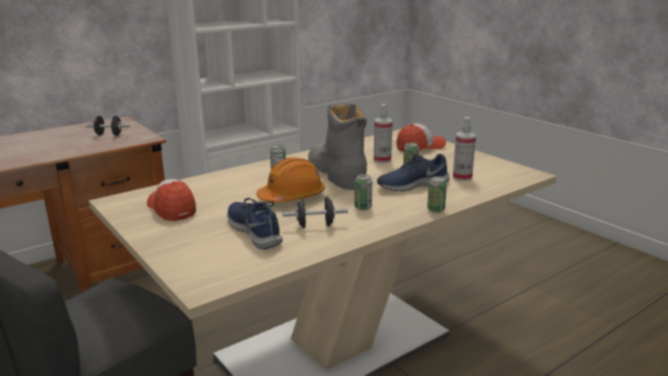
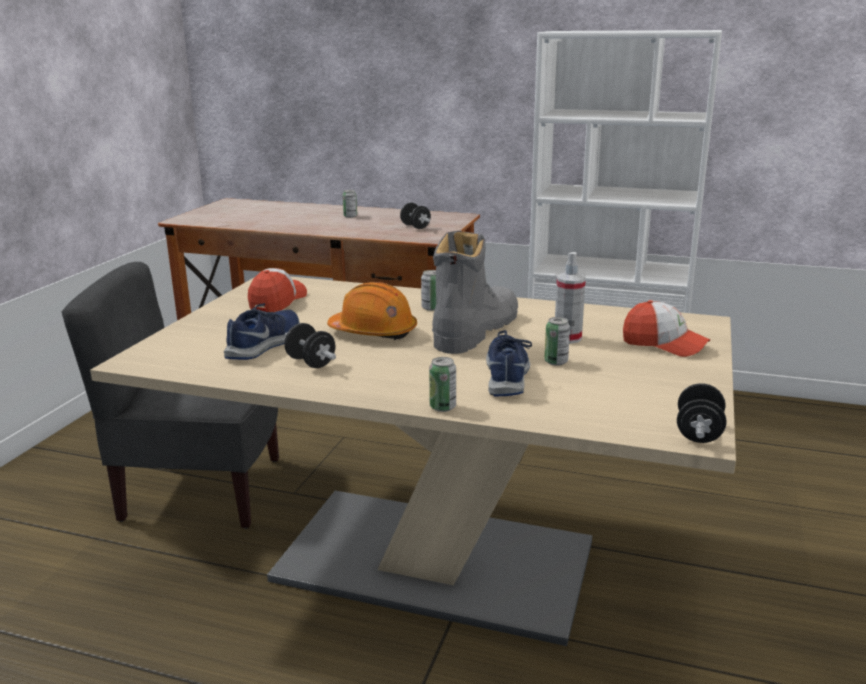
camera: 55 degrees right, 0 degrees up
can [354,174,372,210] -> can moved to [343,190,357,218]
blue shoe [377,154,450,192] -> blue shoe turned 60 degrees clockwise [486,330,532,397]
spray bottle [453,117,476,181] -> none
none -> black dumbbell [677,383,727,443]

